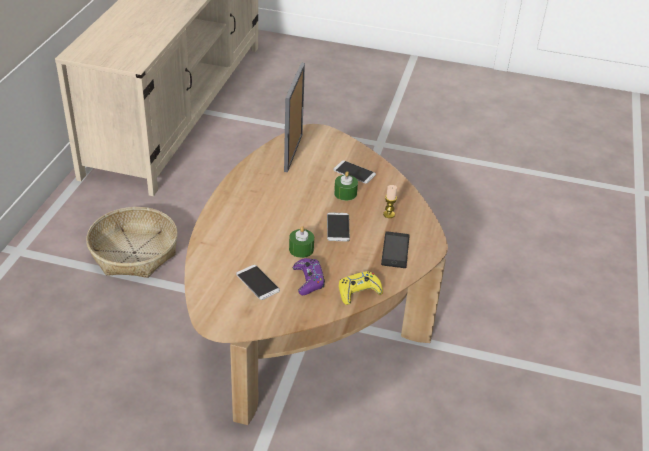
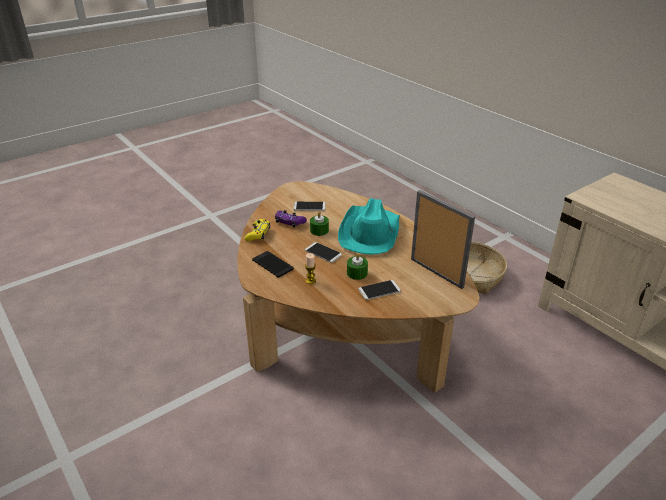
camera: 130 degrees right, 5 degrees down
none -> turquoise hat [338,198,400,255]

